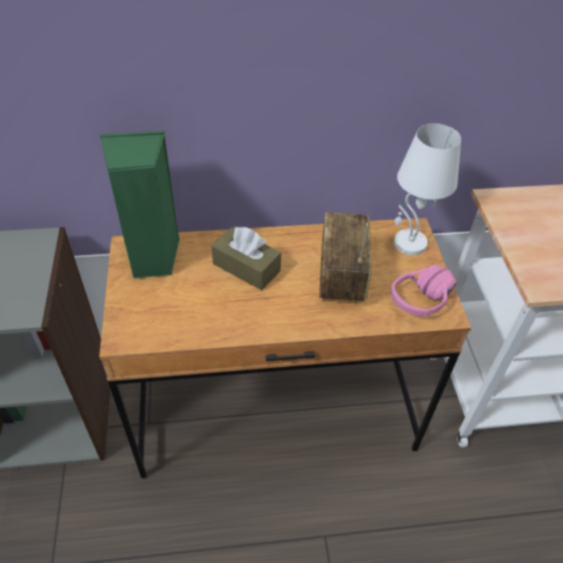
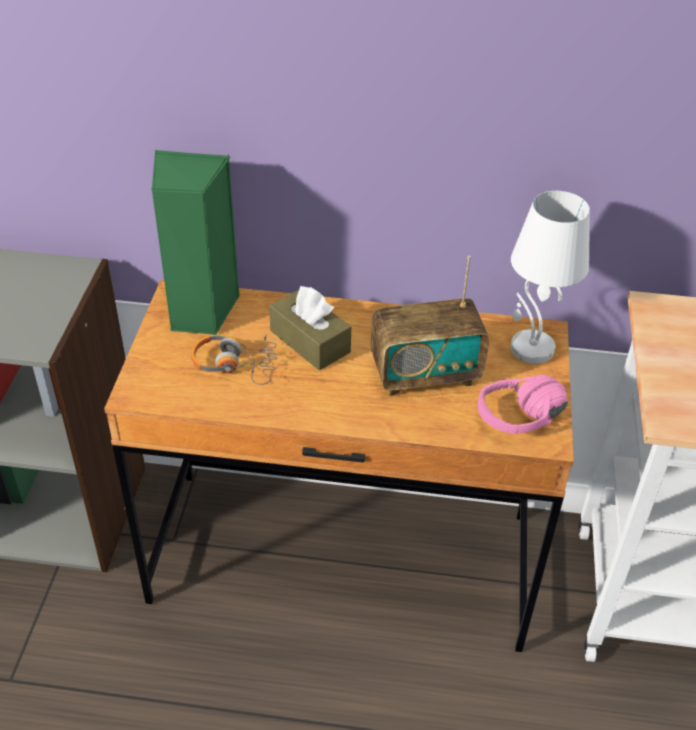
camera: 15 degrees right, 5 degrees down
radio [319,212,371,305] -> radio turned 120 degrees counterclockwise [370,256,489,396]
none -> headphones [191,334,277,385]

